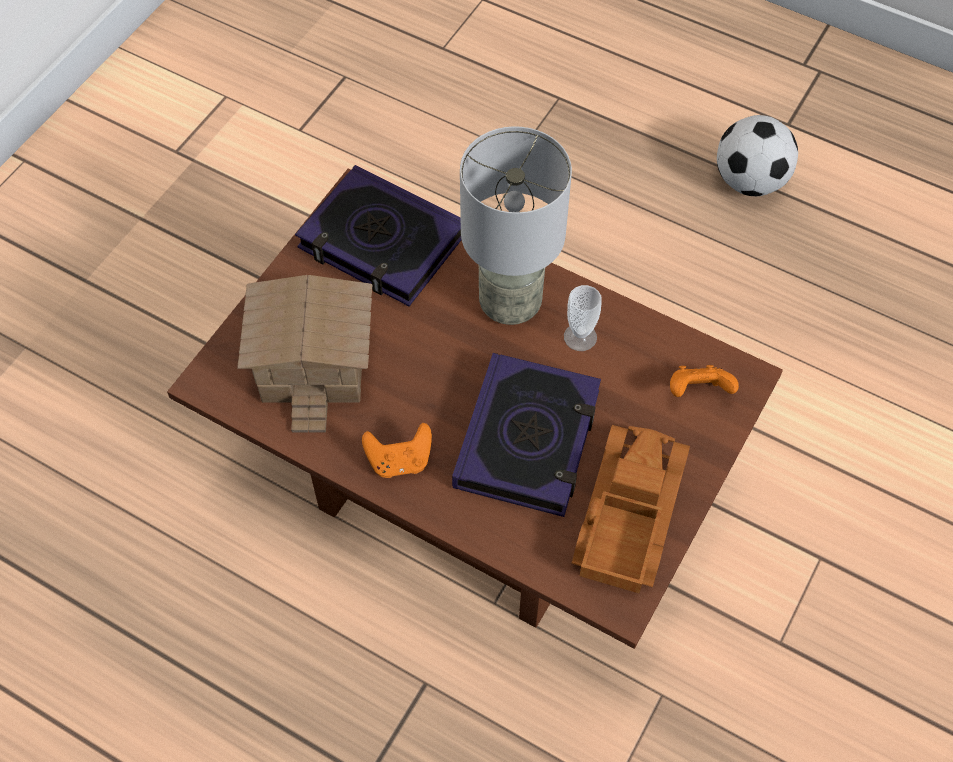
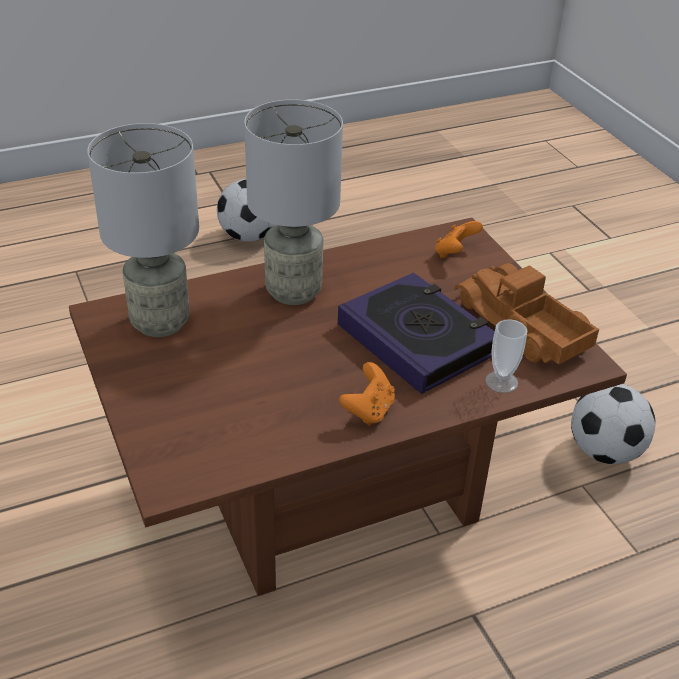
camera: 55 degrees left, 20 degrees down
toy house [237,275,373,432] -> none
book [295,165,462,306] -> grey table lamp [87,123,199,337]
cup [564,285,602,351] -> cup moved to [485,319,528,393]
none -> football [571,384,656,464]

